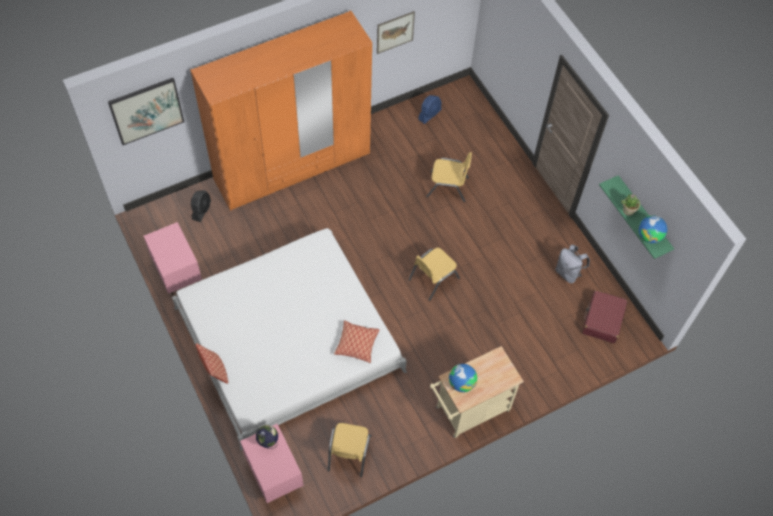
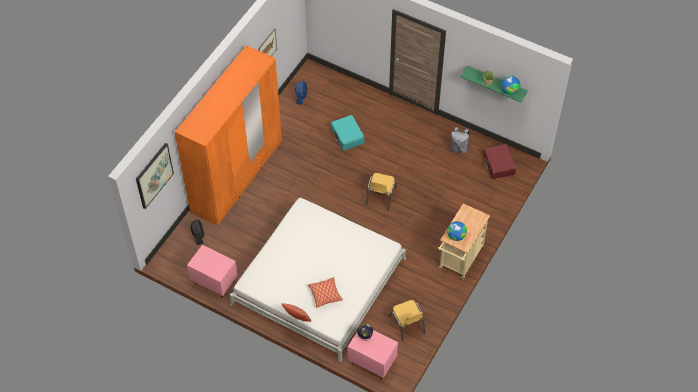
camera: 30 degrees left, 5 degrees down
pillow [334,320,380,363] -> pillow moved to [308,277,343,308]
yellow chair [426,152,472,202] -> turquoise suitcase [331,115,365,151]

